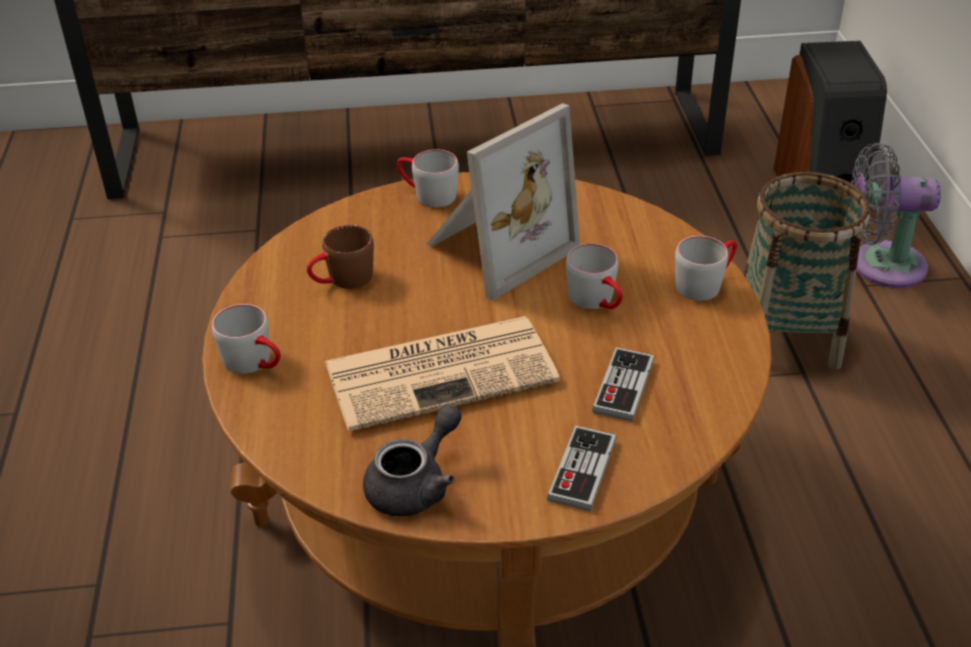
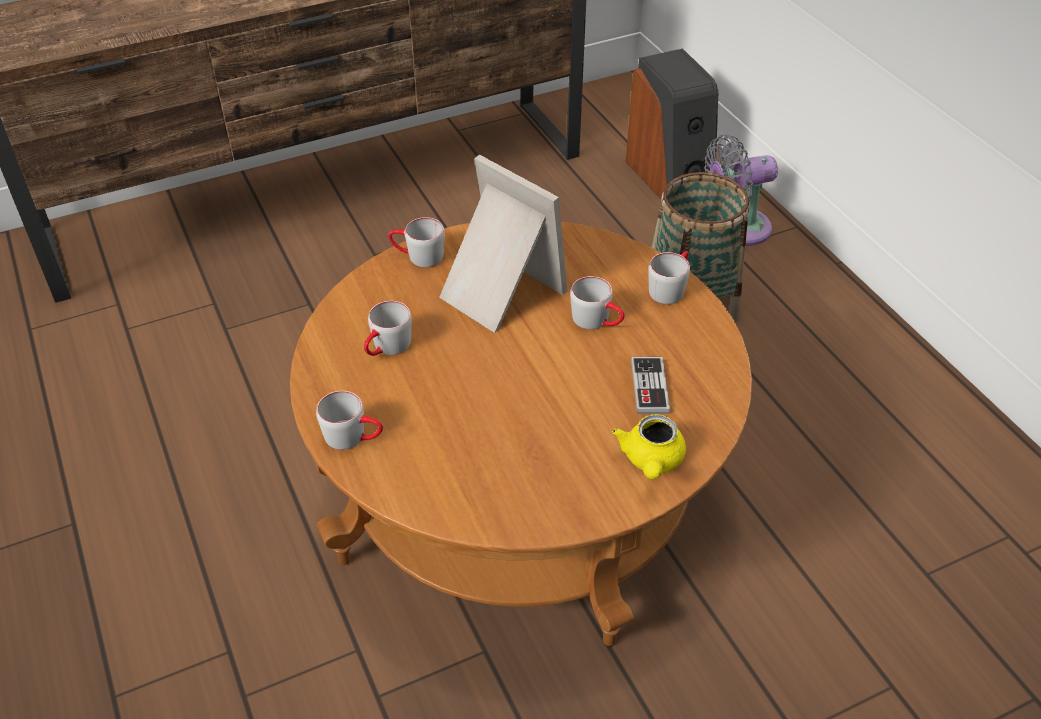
camera: 20 degrees left, 5 degrees up
brown mug [307,225,374,289] -> grey mug [364,301,412,356]
newspaper [325,316,560,431] -> none
grey teapot [363,404,462,517] -> none
picture frame [427,103,580,301] -> picture frame turned 75 degrees counterclockwise [439,154,567,333]
game controller [547,425,616,512] -> yellow teapot [612,414,686,479]

